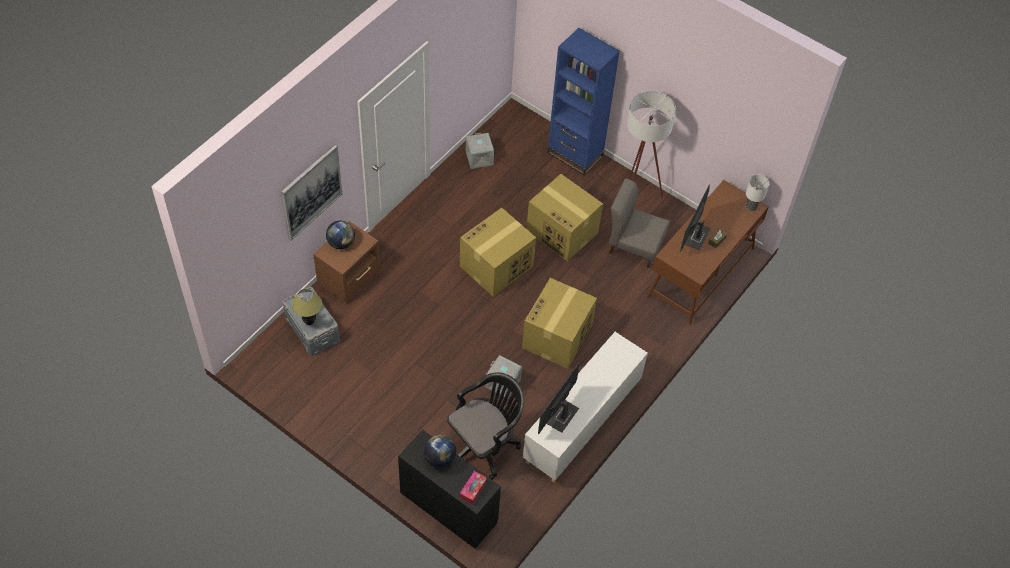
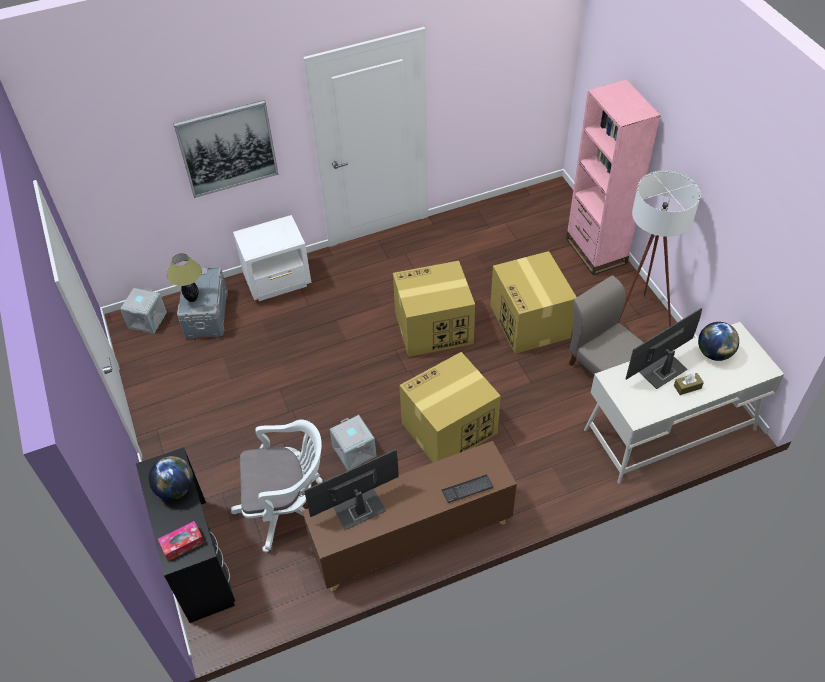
camera: 35 degrees right, 5 degrees down
brown nightstand [313,221,380,302] -> white nightstand [233,215,312,301]
globe [326,221,355,249] -> globe moved to [698,322,739,361]
black office chair [447,372,524,480] -> white office chair [231,420,322,552]
grey storage box [466,133,494,169] -> grey storage box moved to [120,288,167,334]
white cabinet [523,332,648,482] -> brown cabinet [302,441,517,591]
blue bookcase [547,28,620,176] -> pink bookcase [566,79,661,275]
brown desk [647,180,769,325] -> white desk [584,322,784,484]
table lamp [746,175,769,211] -> none
none -> keyboard [442,474,493,503]

